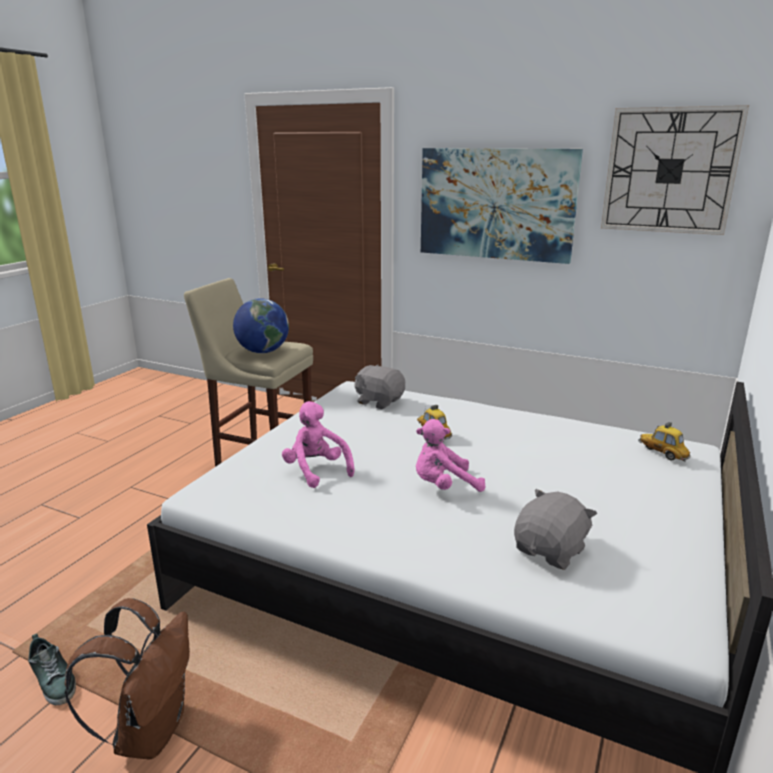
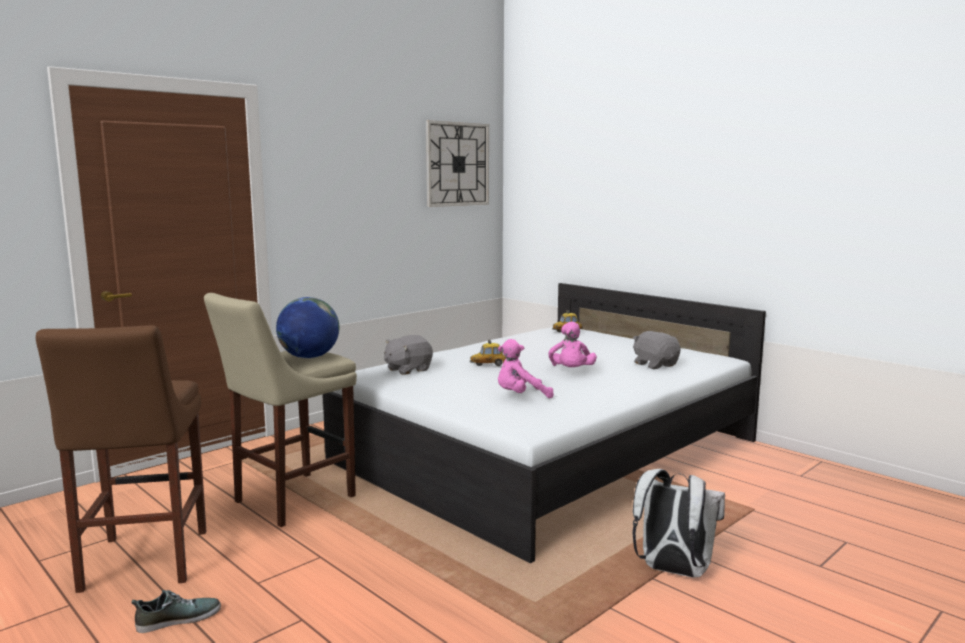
camera: 70 degrees left, 10 degrees down
shoe [28,633,76,705] -> shoe moved to [131,590,221,633]
brown backpack [64,598,190,759] -> white backpack [633,469,725,577]
picture [421,148,583,264] -> none
none -> brown stool [36,325,206,593]

